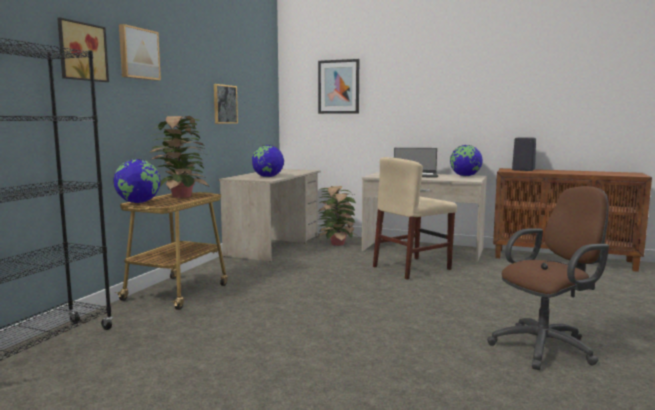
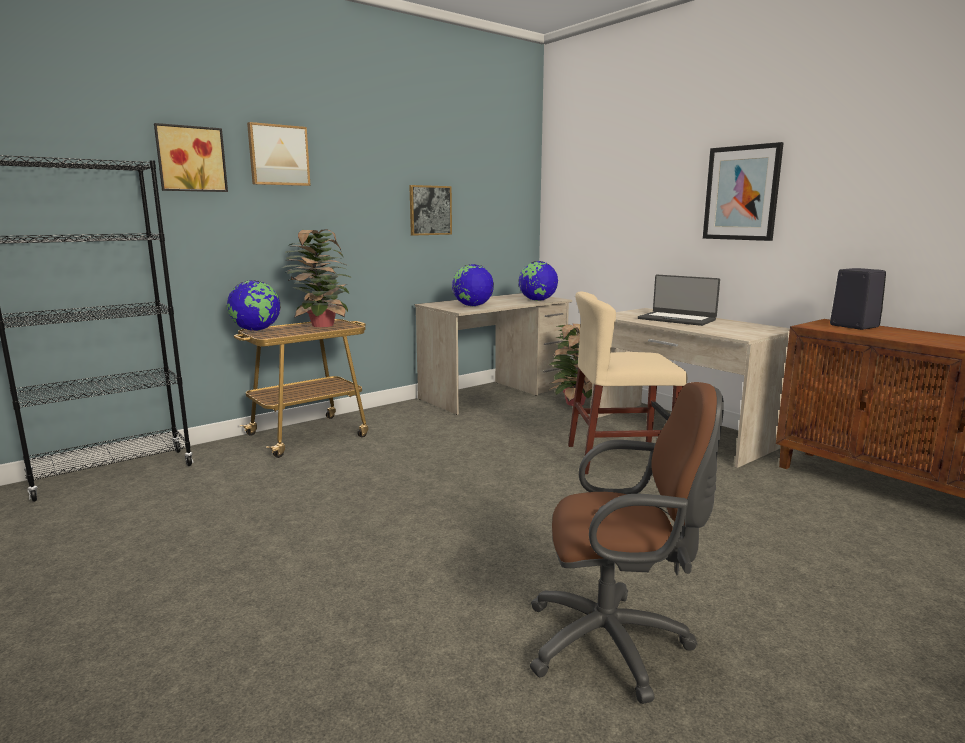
camera: 30 degrees right, 5 degrees up
picture [318,59,359,114] -> picture moved to [703,142,784,241]
globe [450,145,483,176] -> globe moved to [519,261,558,301]

